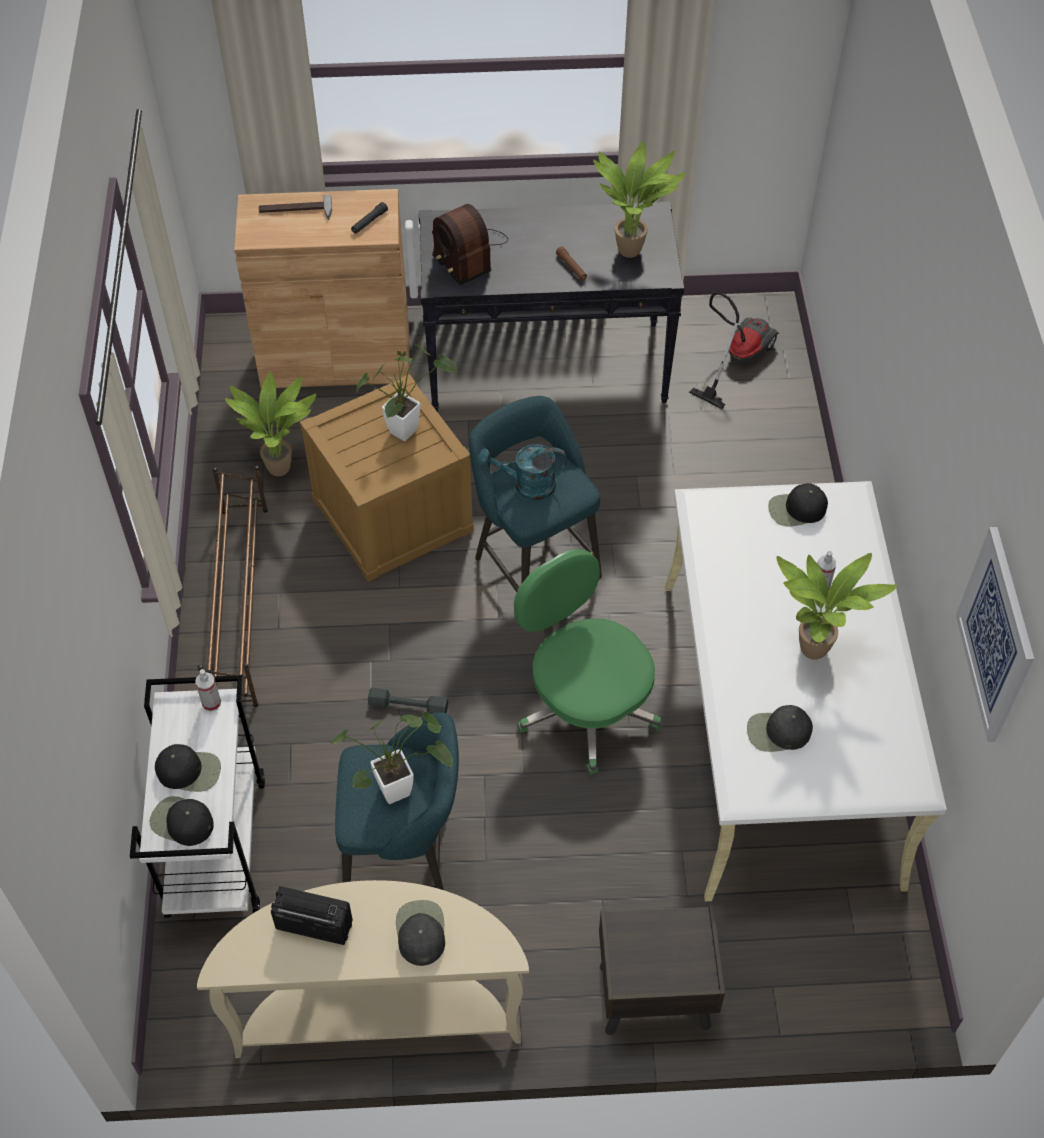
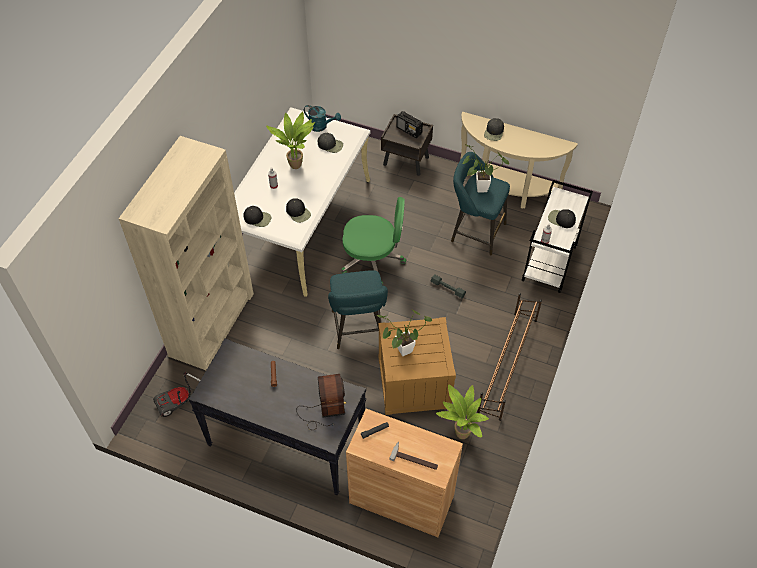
camera: 155 degrees left, 0 degrees up
black cap [150,796,214,846] -> black cap moved to [286,198,311,223]
radio [271,886,353,945] -> radio moved to [396,111,423,138]
turquoise watering can [478,444,567,500] -> turquoise watering can moved to [304,105,341,132]
green office chair [514,549,661,775] -> green office chair turned 75 degrees counterclockwise [341,197,406,285]
potted plant [593,141,686,258] -> none
picture [956,527,1034,742] -> none
none -> beige bookcase [119,136,254,370]

